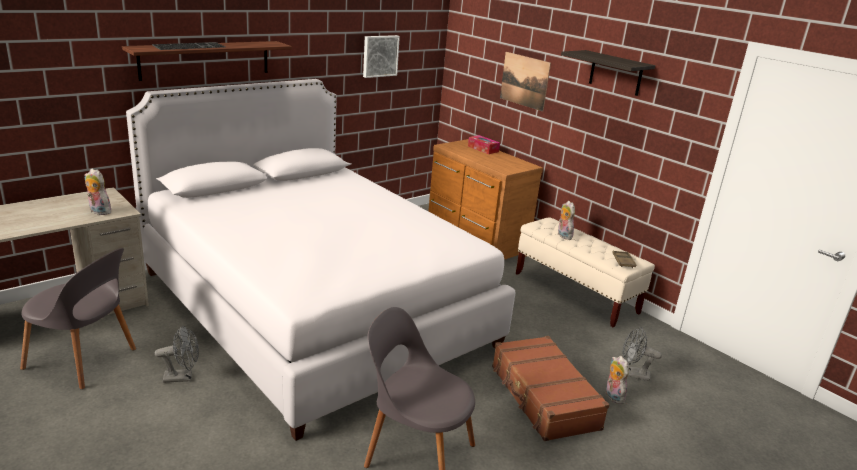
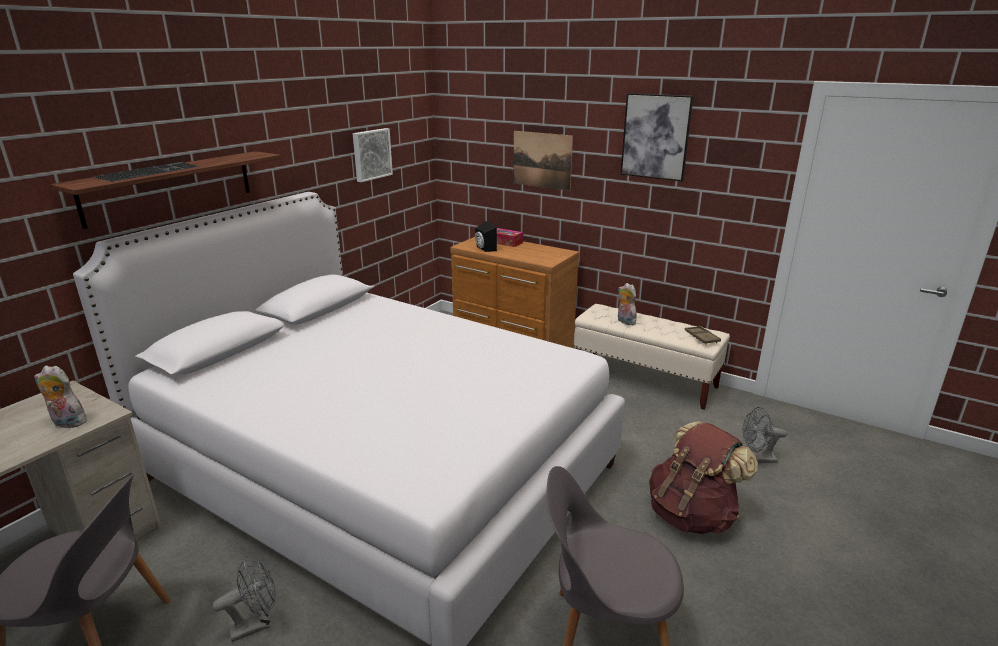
camera: 15 degrees left, 0 degrees up
brown suitcase [492,336,610,441] -> brown backpack [649,421,758,534]
shelf [561,50,655,96] -> picture [620,93,694,181]
plush toy [606,356,629,404] -> none
none -> black speaker [475,221,497,252]

